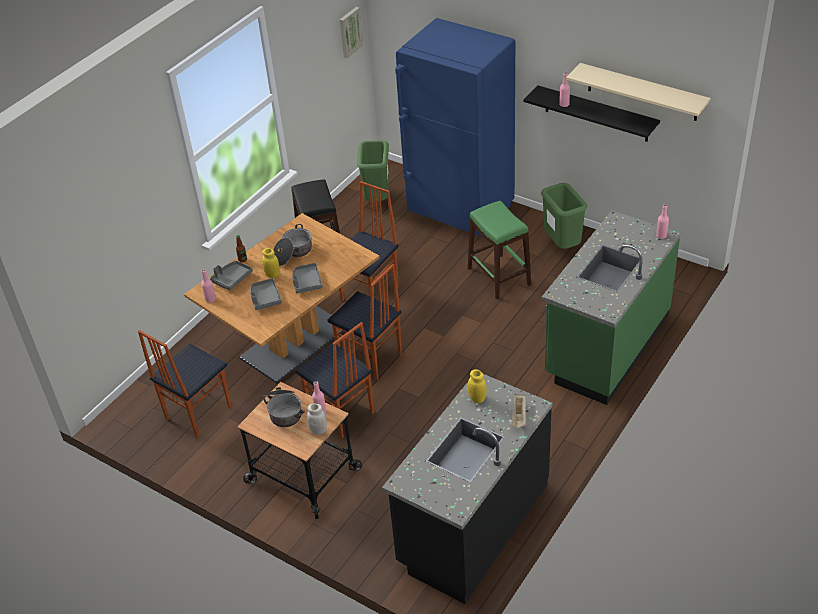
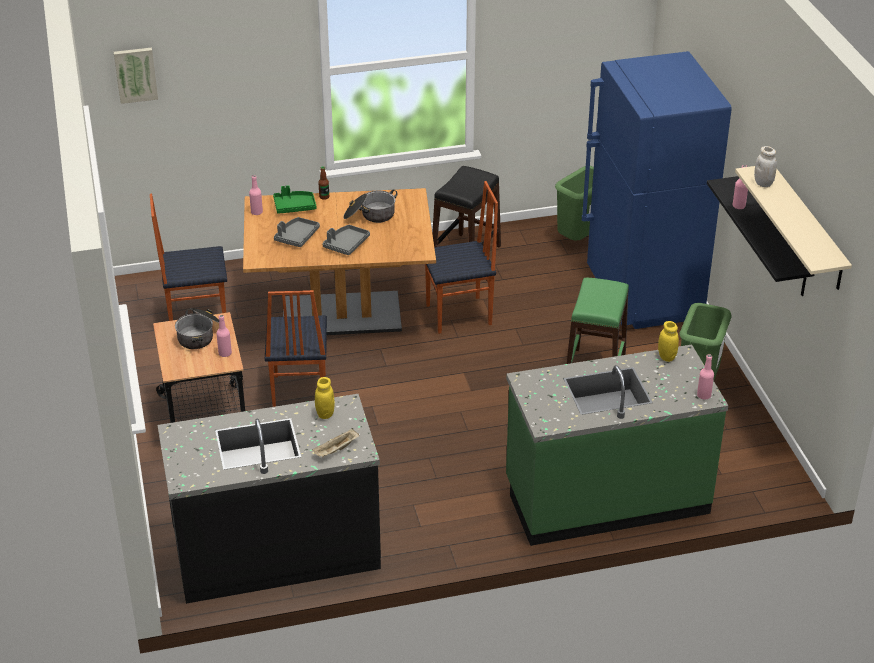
camera: 40 degrees right, 5 degrees down
grey tray [210,261,253,291] -> green tray [273,185,316,214]
yellow jar [262,248,280,278] -> yellow jar moved to [658,321,679,362]
white jar [307,403,327,435] -> white jar moved to [754,146,777,187]
chair [327,264,402,380] -> none
picture [340,7,363,58] -> picture moved to [114,48,158,104]

